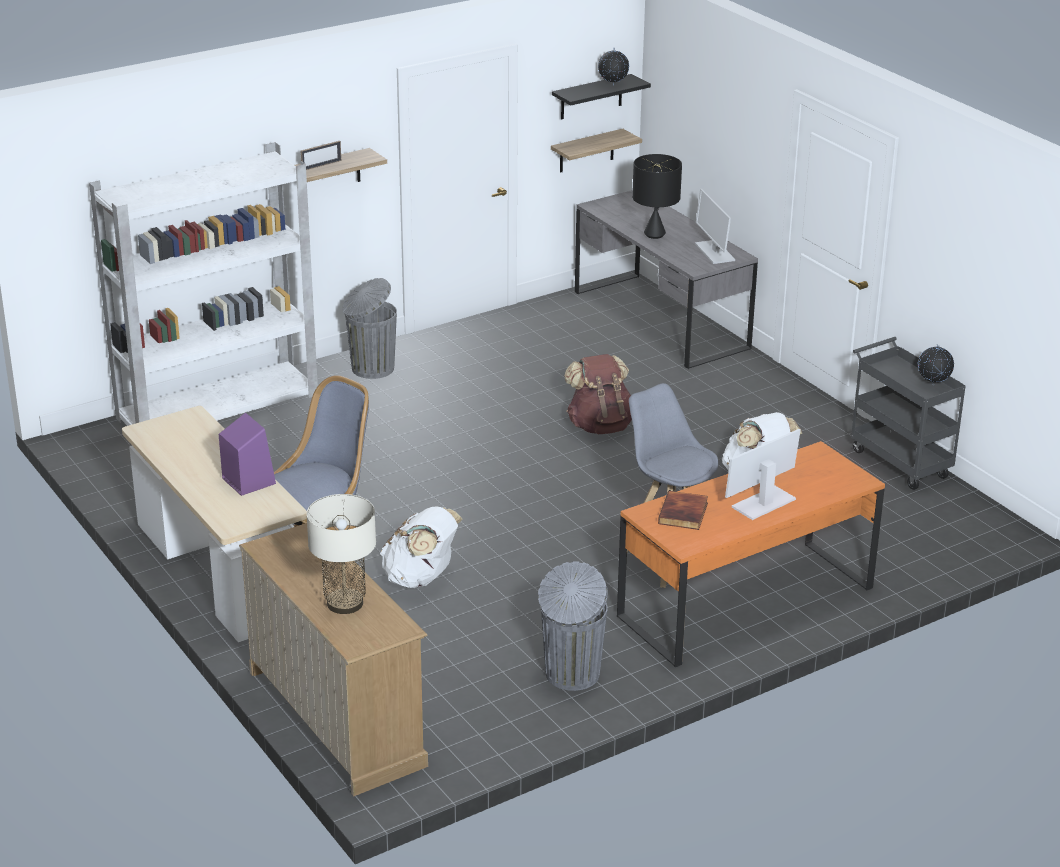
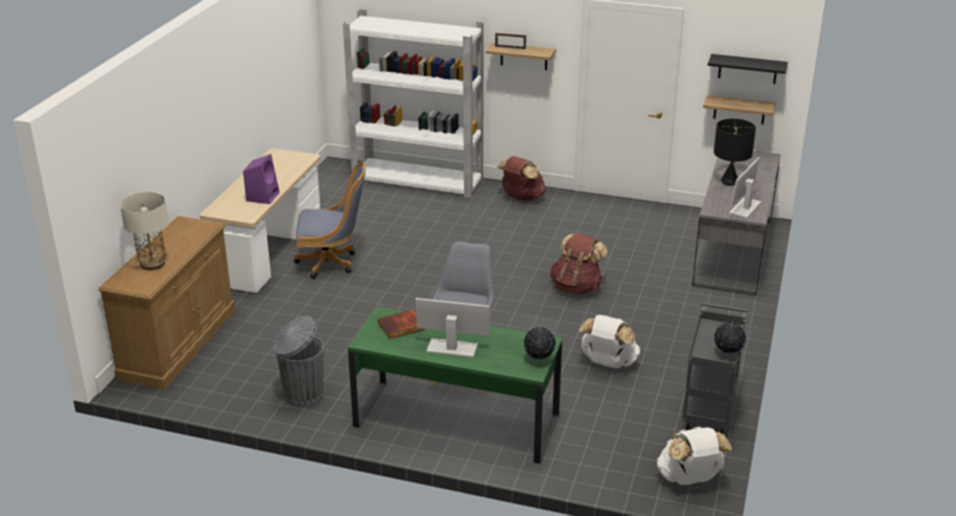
camera: 50 degrees right, 0 degrees up
grey trash can [342,278,397,379] -> brown backpack [497,156,546,201]
white backpack [380,506,463,588] -> white backpack moved to [657,426,732,485]
globe [598,48,629,86] -> globe moved to [524,326,556,360]
orange desk [617,441,885,667] -> green desk [348,306,562,464]

